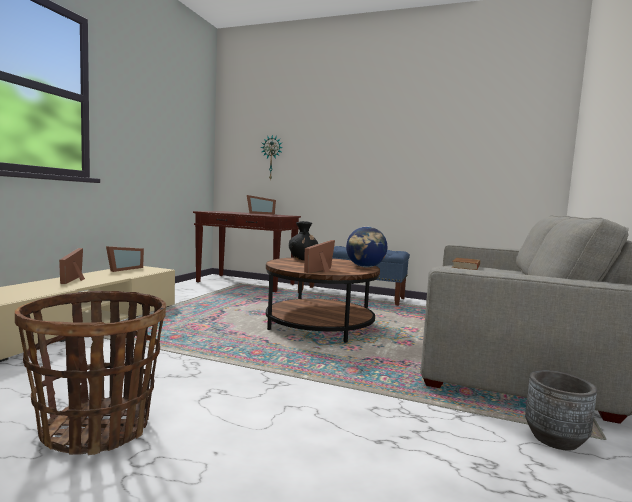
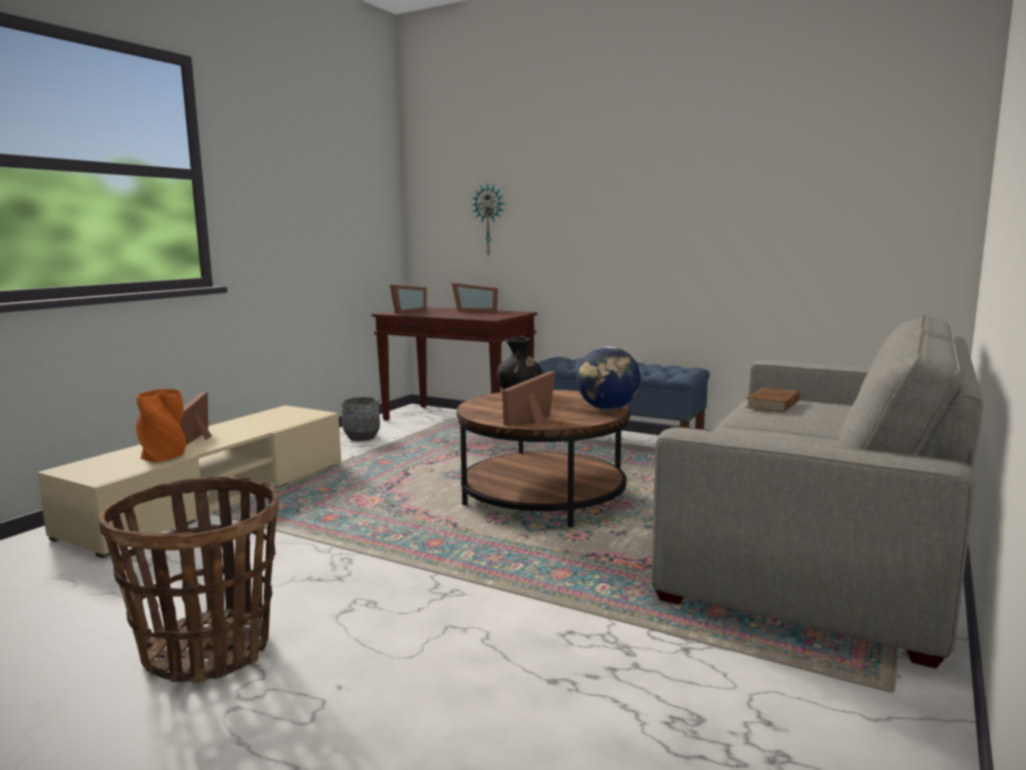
camera: 10 degrees right, 5 degrees up
picture frame [106,246,144,272] -> picture frame moved to [390,285,427,314]
grey planter [525,370,597,451] -> grey planter moved to [341,396,380,441]
none -> orange vase [136,389,186,462]

